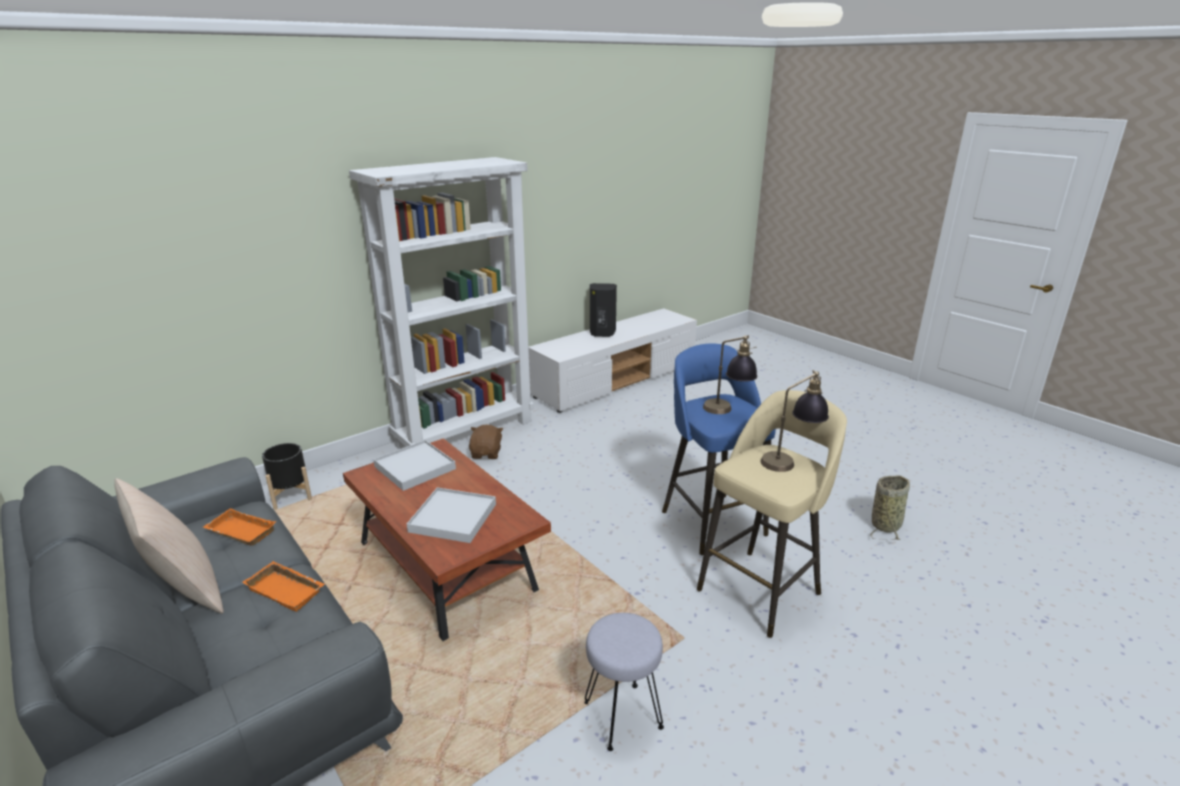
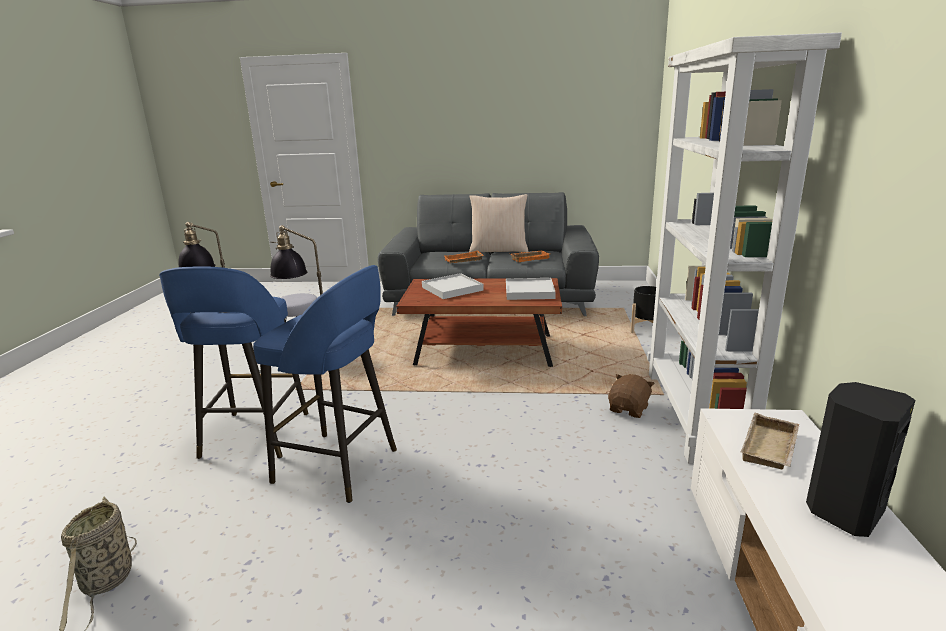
camera: 135 degrees right, 5 degrees down
brown plush toy [469,425,503,459] -> brown plush toy turned 105 degrees counterclockwise [608,374,655,418]
beige stool [697,390,847,638] -> blue stool [159,266,308,459]
none -> beige tray [741,413,799,469]

